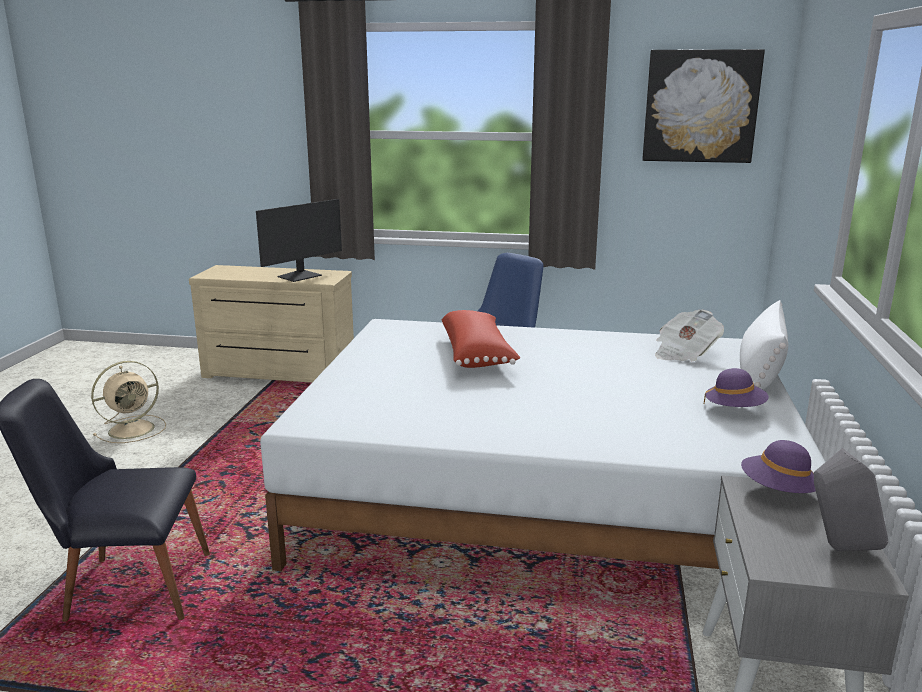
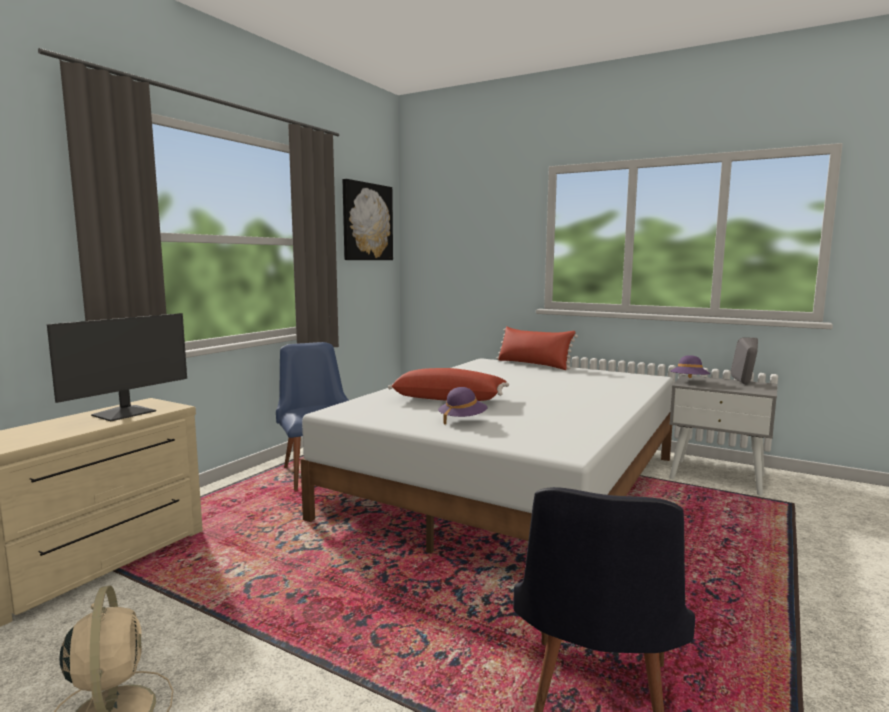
camera: 70 degrees left, 10 degrees down
monitor [256,199,342,282] -> monitor turned 60 degrees clockwise [47,313,187,421]
newspaper [655,310,724,361] -> none
purple hat [704,368,769,407] -> purple hat moved to [438,387,488,425]
white pillow [740,300,788,390] -> red pillow [497,326,578,370]

